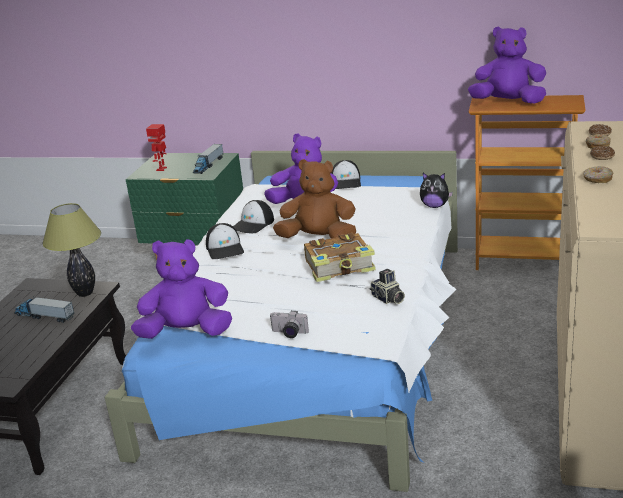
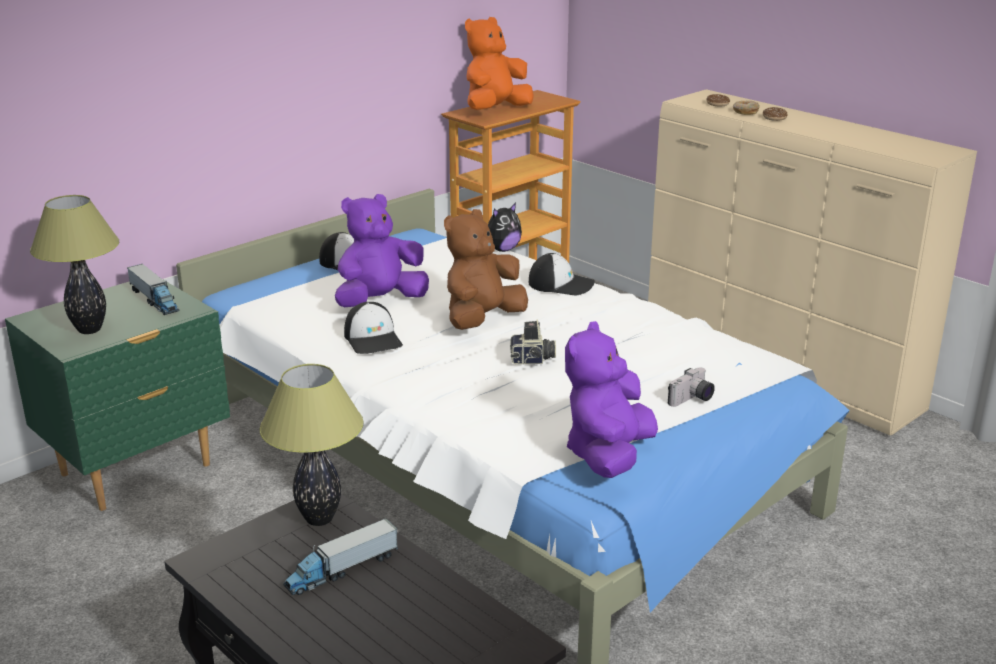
camera: 60 degrees left, 0 degrees up
toy robot [146,124,167,171] -> table lamp [30,195,119,334]
cap [206,223,244,259] -> cap moved to [529,253,595,295]
book [304,233,376,282] -> none
camera [370,269,405,304] -> camera moved to [510,320,556,364]
purple plush toy [468,26,546,104] -> orange plush toy [465,17,534,110]
donut [583,166,614,183] -> none

